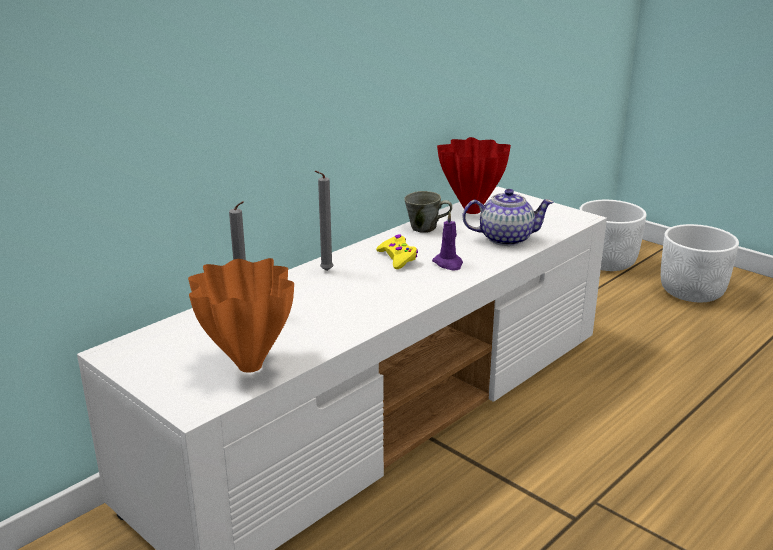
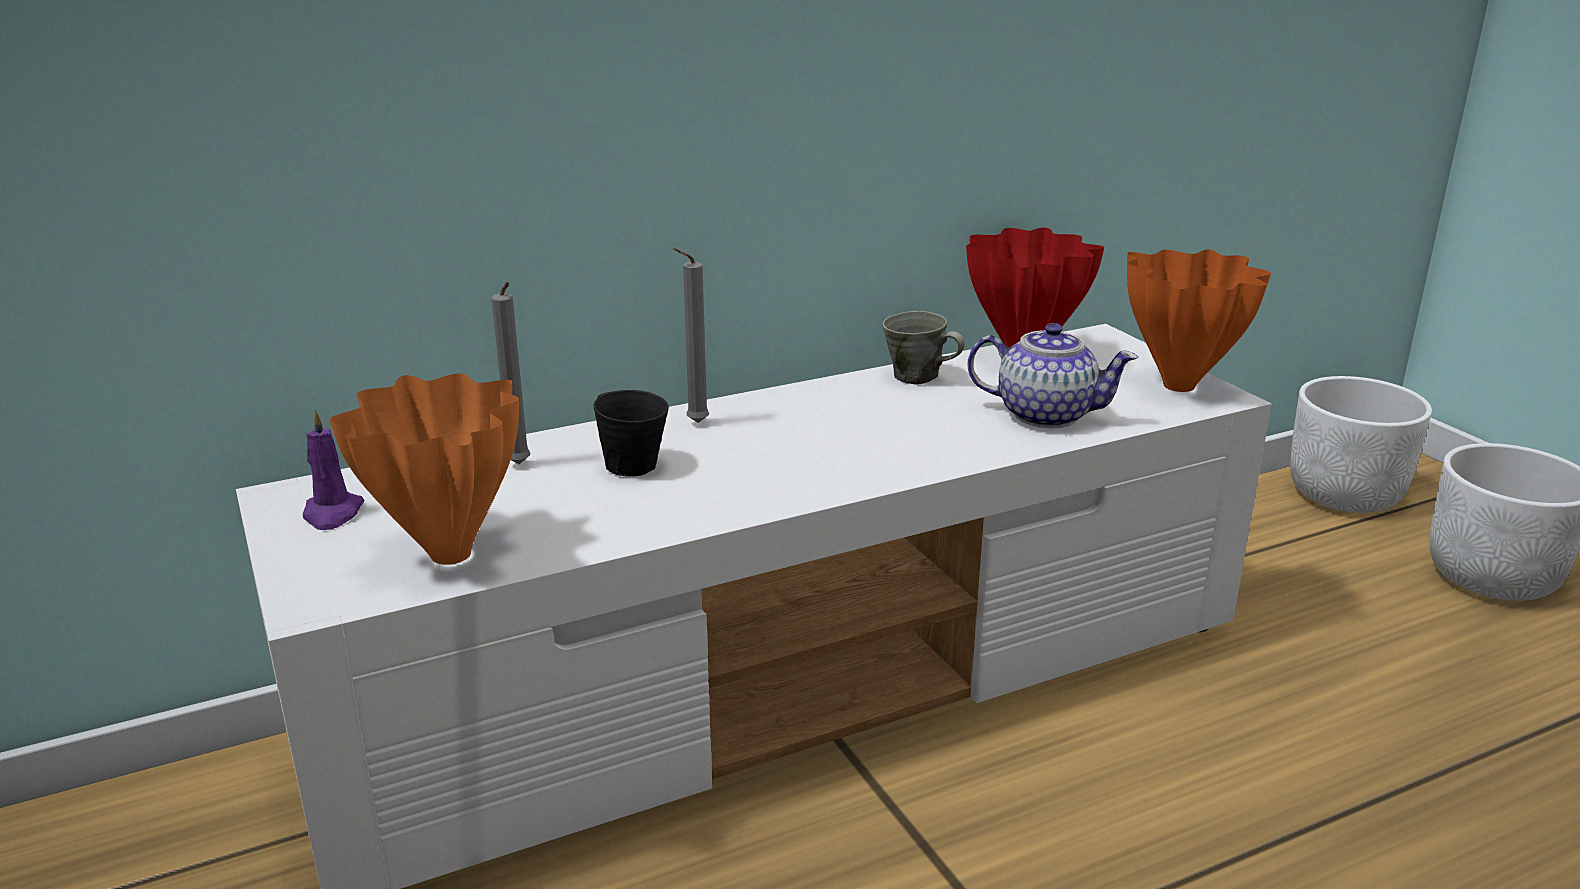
camera: 20 degrees right, 0 degrees up
yellow game controller [376,235,418,269] -> none
purple candle [432,211,463,271] -> purple candle moved to [303,410,364,530]
none -> black mug [593,390,669,477]
none -> orange vase [1127,250,1271,392]

